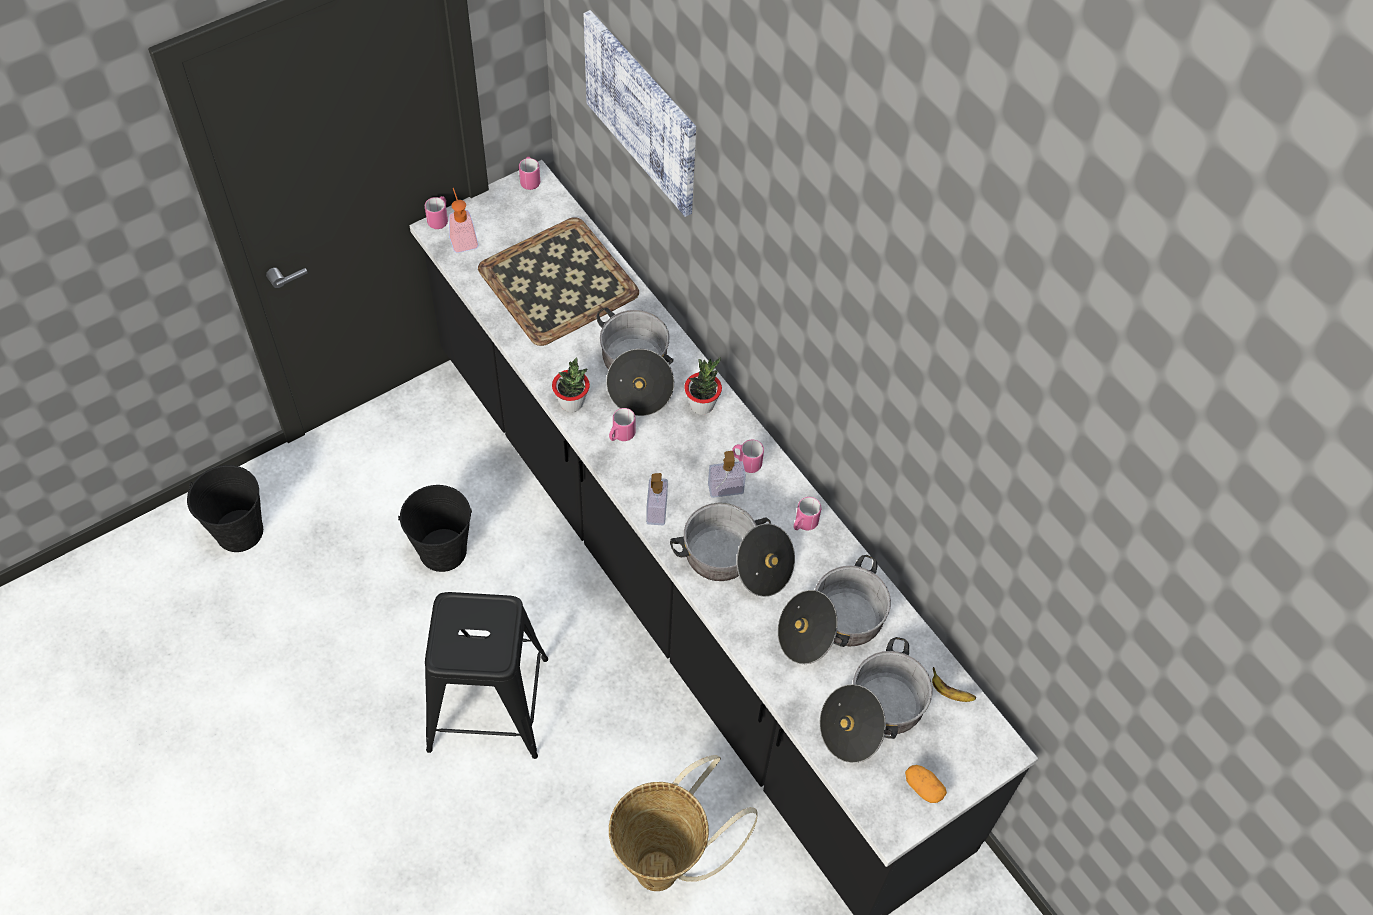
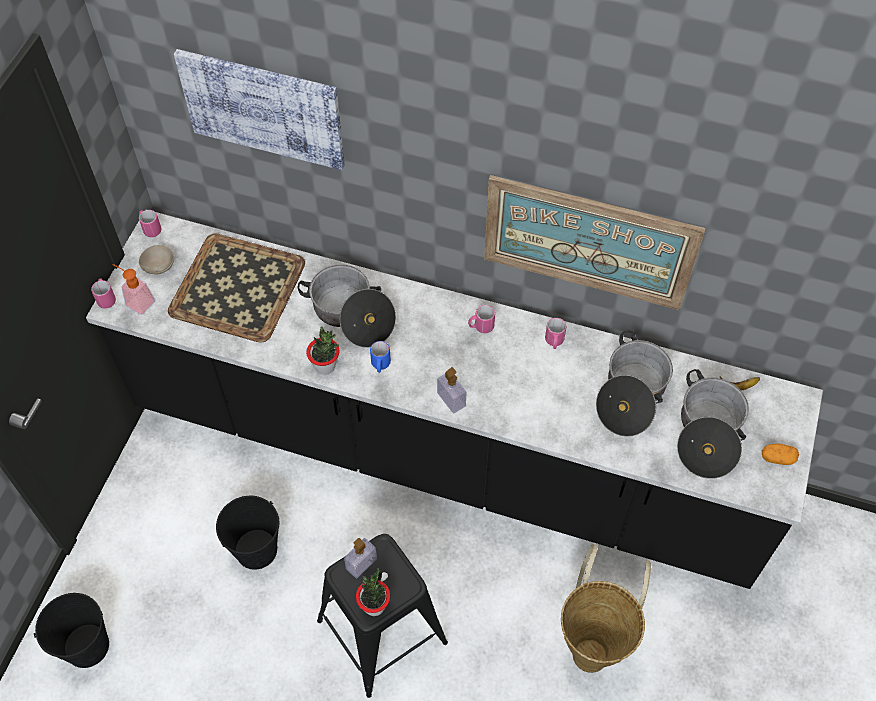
camera: 35 degrees left, 0 degrees up
pink mug [609,408,636,441] -> blue mug [370,341,391,373]
cooking pot [670,503,795,597] -> none
potted plant [684,357,722,415] -> potted plant moved to [356,568,390,616]
soap dispenser [708,451,746,498] -> soap dispenser moved to [344,538,377,578]
none -> beige bowl [139,245,174,274]
none -> picture [484,175,706,310]

